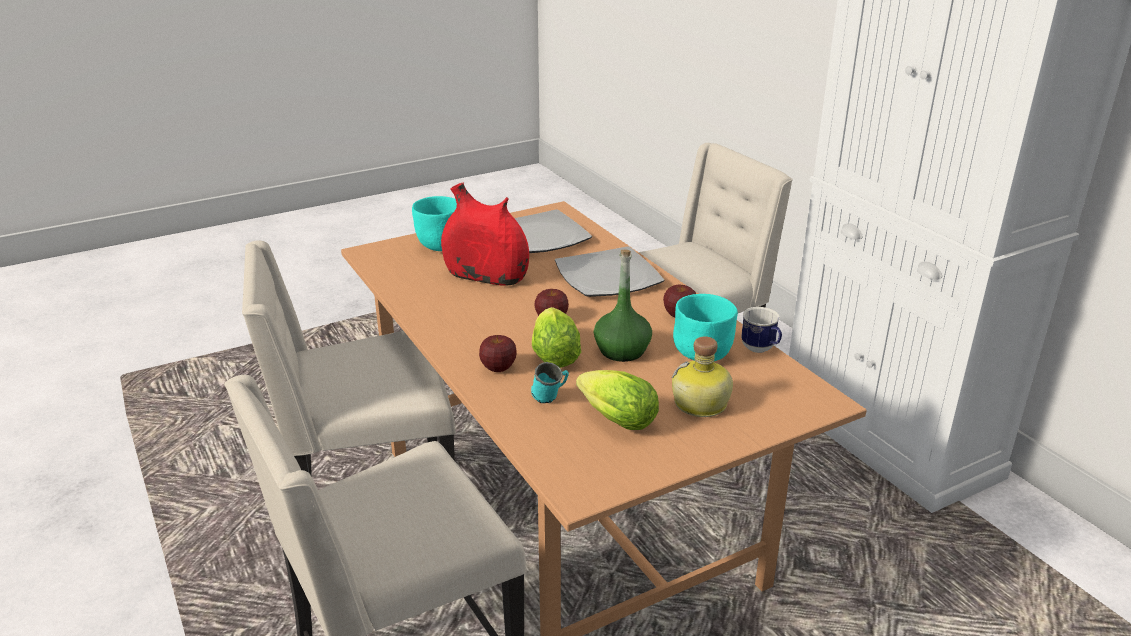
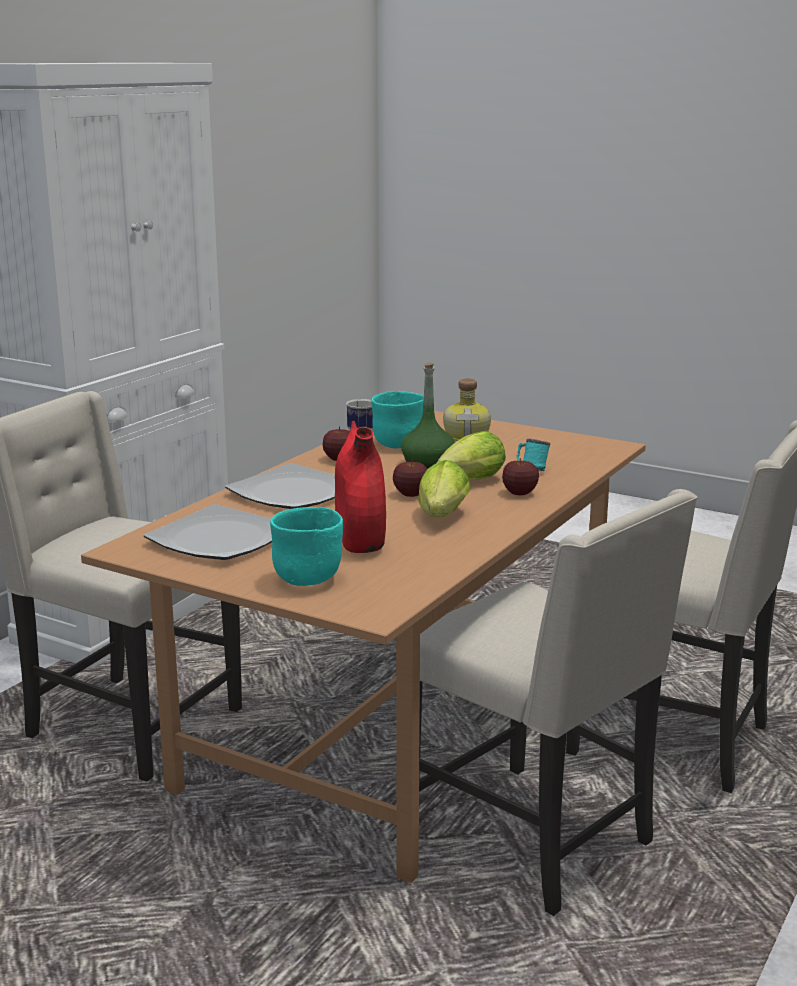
camera: 120 degrees left, 10 degrees down
lettuce [576,370,659,430] -> lettuce moved to [418,460,471,518]

